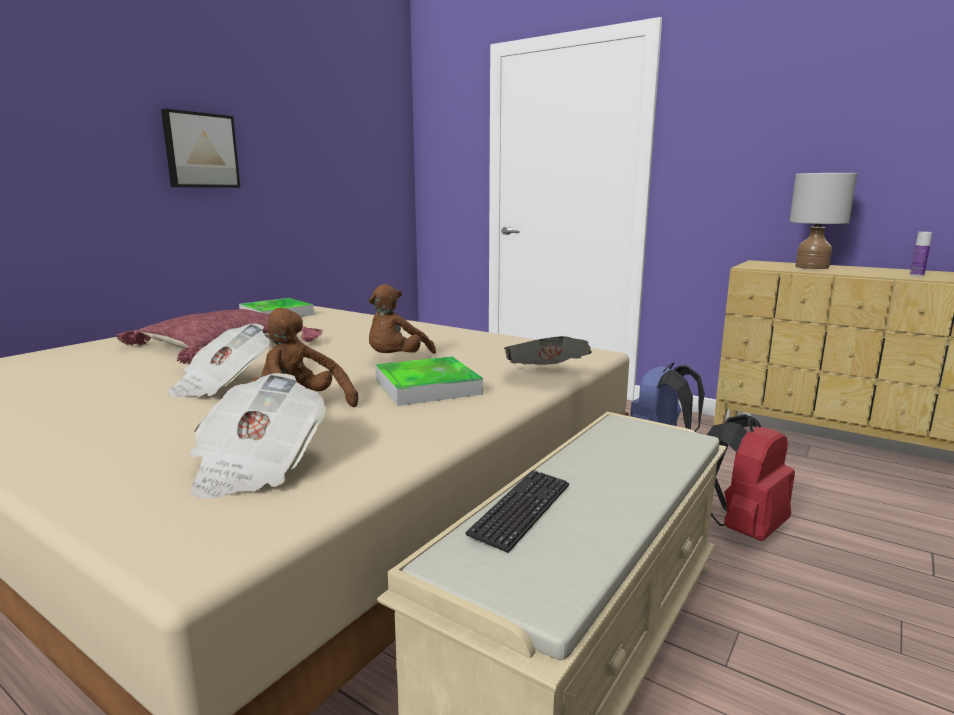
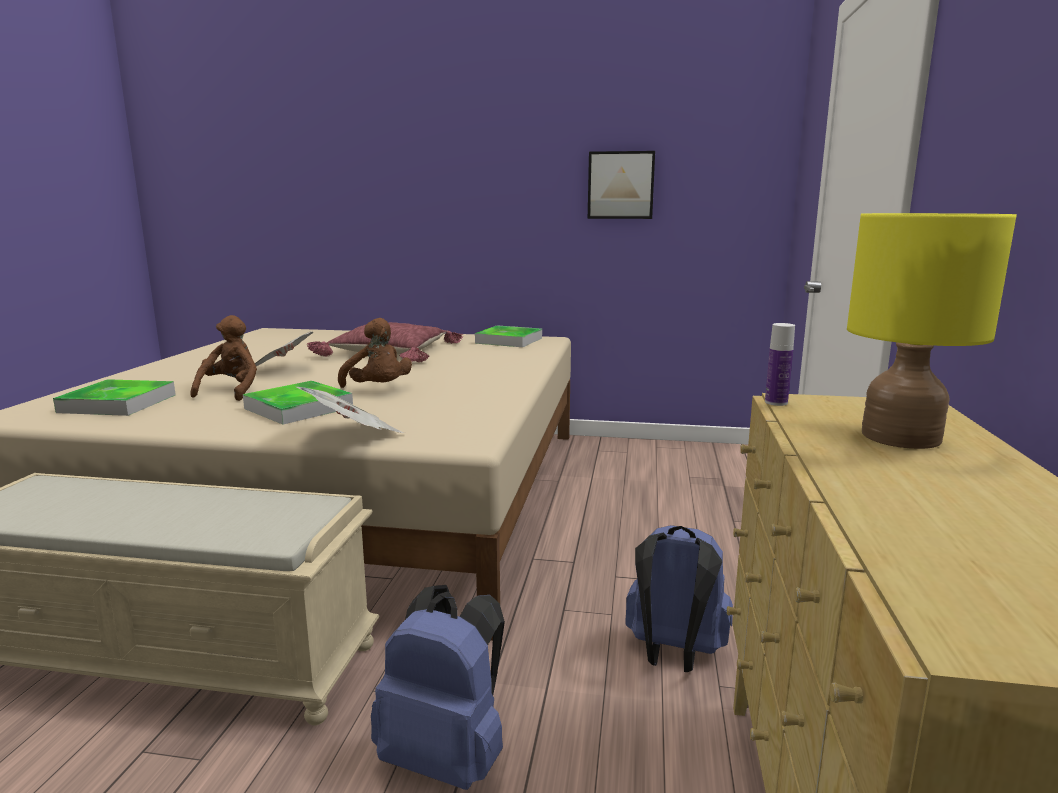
camera: 65 degrees right, 0 degrees up
picture [161,109,240,188] -> picture moved to [588,151,655,219]
newspaper [190,373,326,498] -> tray [53,379,176,416]
brown plush toy [369,284,436,354] -> brown plush toy turned 135 degrees counterclockwise [338,318,412,388]
keyboard [465,470,569,553] -> none
red backpack [707,414,795,541] -> blue backpack [371,585,505,790]
grey table lamp [789,173,857,269] -> yellow table lamp [847,213,1017,449]
bottle [910,232,932,276] -> bottle moved to [765,323,795,406]

